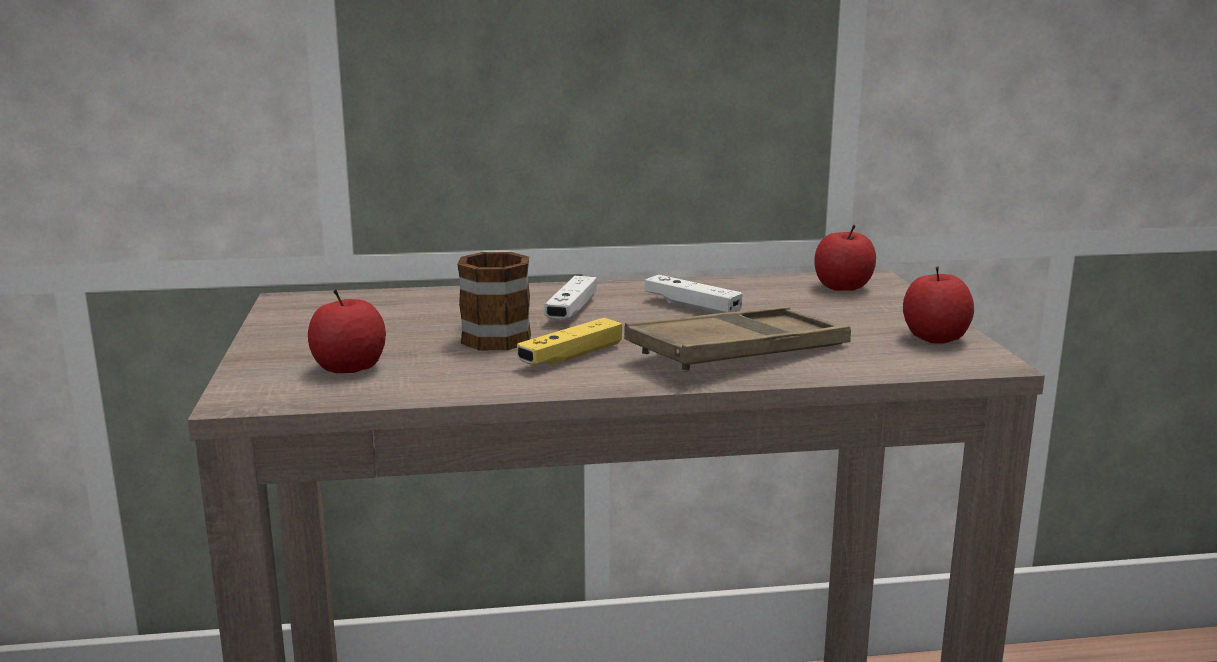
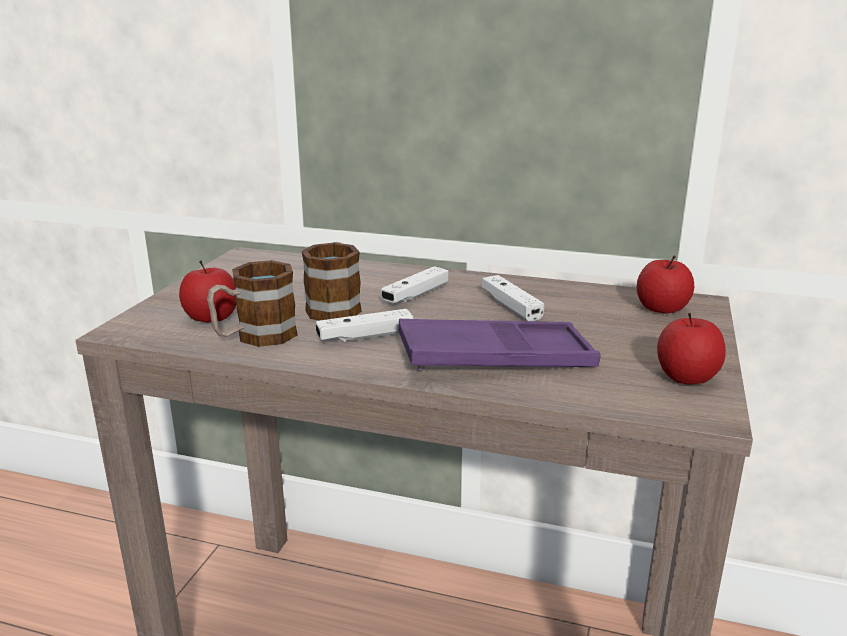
camera: 25 degrees right, 5 degrees up
yellow game controller [517,318,622,365] -> white game controller [316,309,414,342]
brown tray [624,307,851,372] -> purple tray [399,319,600,370]
none -> mug [207,260,298,347]

